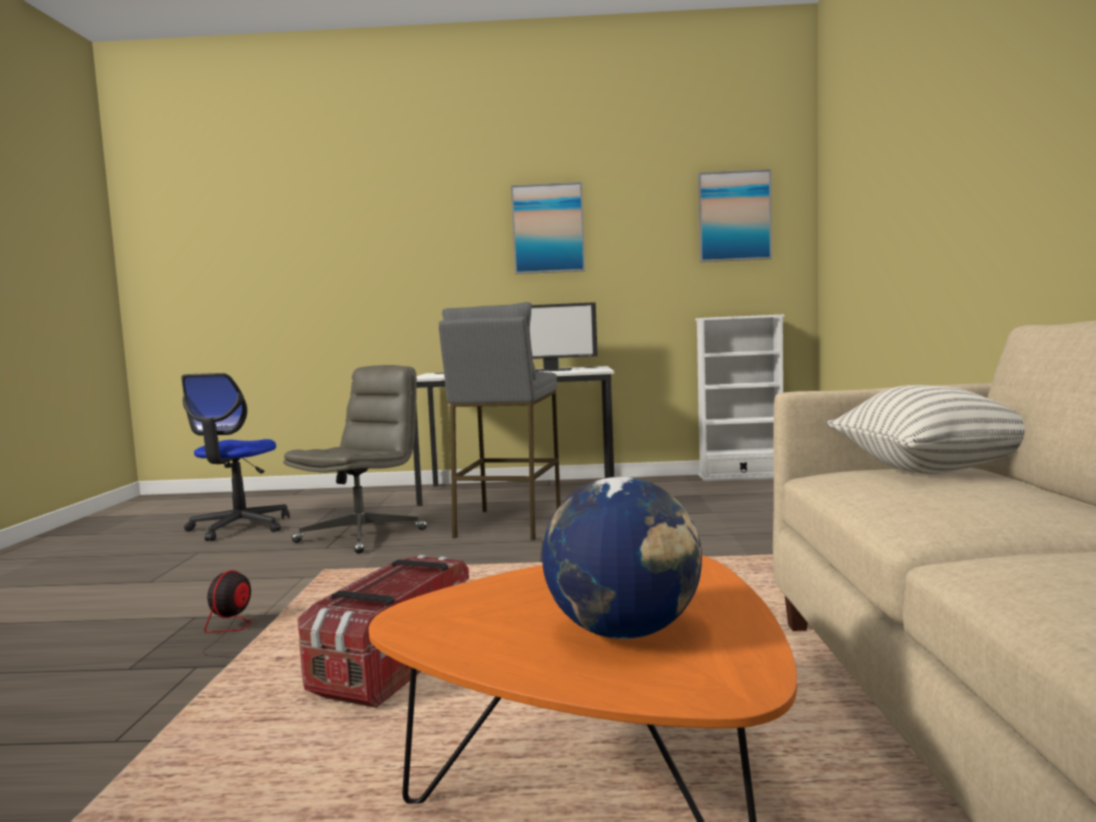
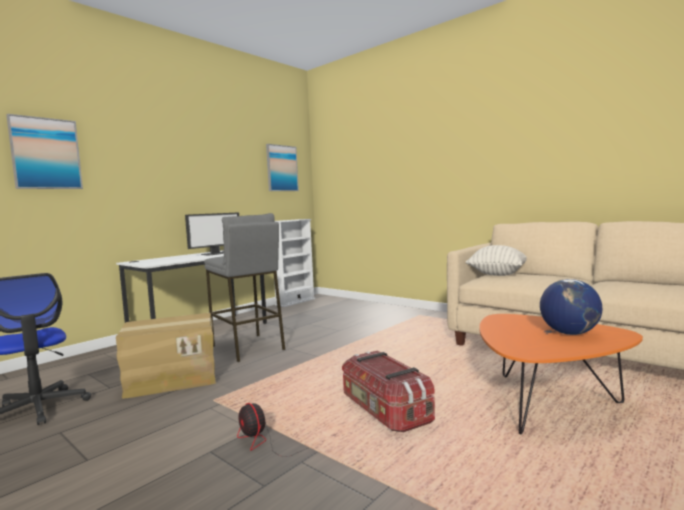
camera: 50 degrees left, 0 degrees up
grey office chair [283,365,427,554] -> cardboard box [116,313,216,399]
picture [511,182,585,274] -> picture moved to [6,114,83,189]

